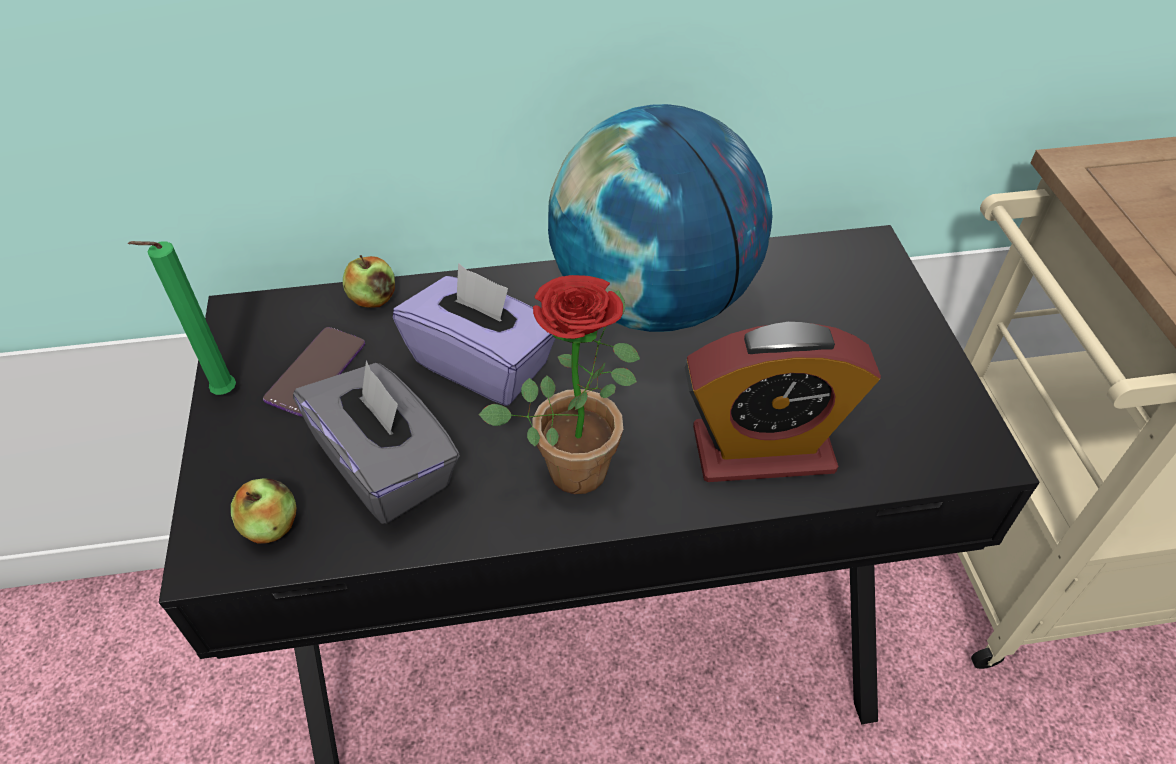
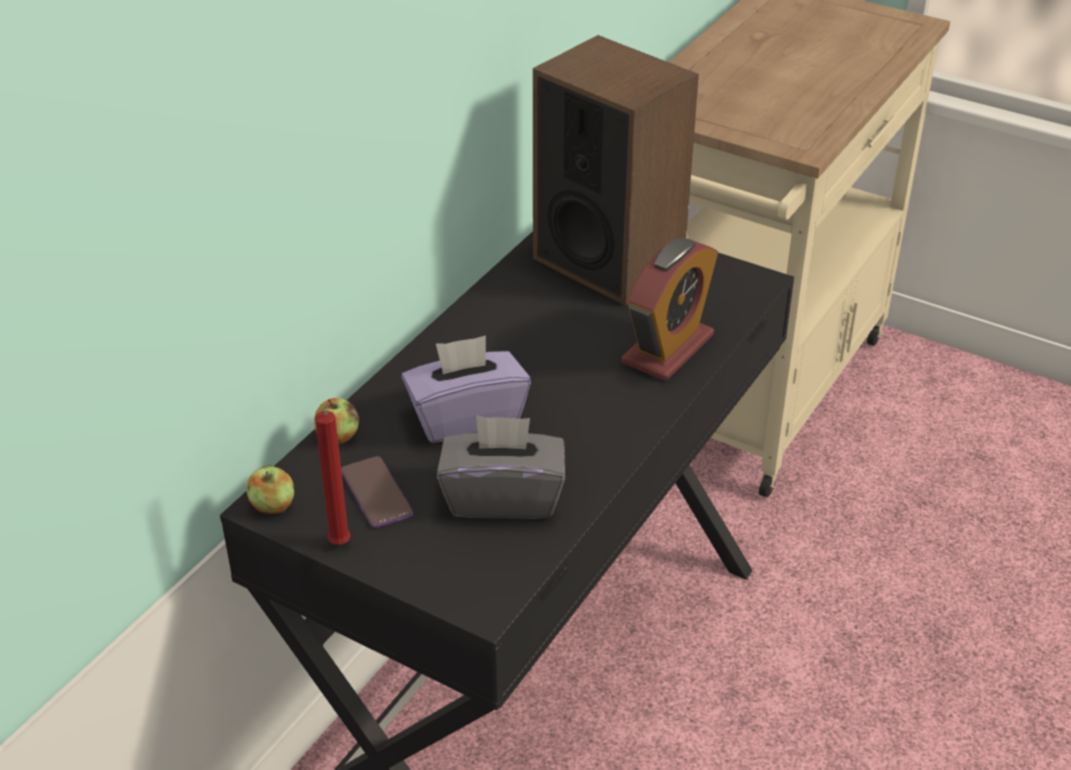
camera: 50 degrees left, 10 degrees down
green candle [128,241,236,395] -> red candle [315,410,351,545]
apple [231,478,297,544] -> apple moved to [246,465,294,514]
potted plant [479,275,640,494] -> none
globe [548,104,772,332] -> none
none -> speaker [533,35,699,306]

